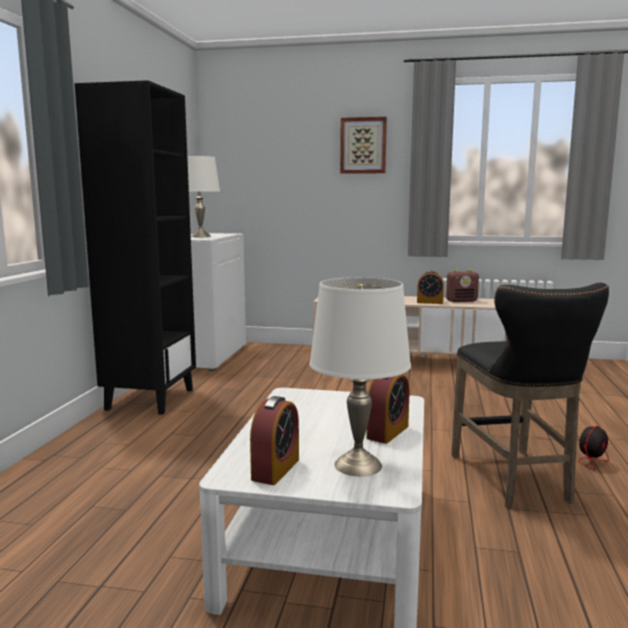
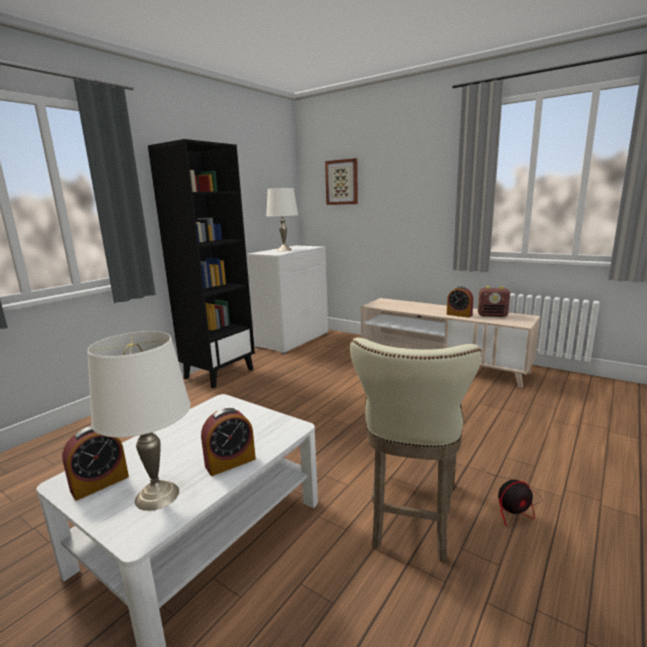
camera: 25 degrees right, 5 degrees up
picture [340,117,387,174] -> picture moved to [325,158,358,205]
black stool [451,283,609,508] -> beige stool [350,338,482,561]

